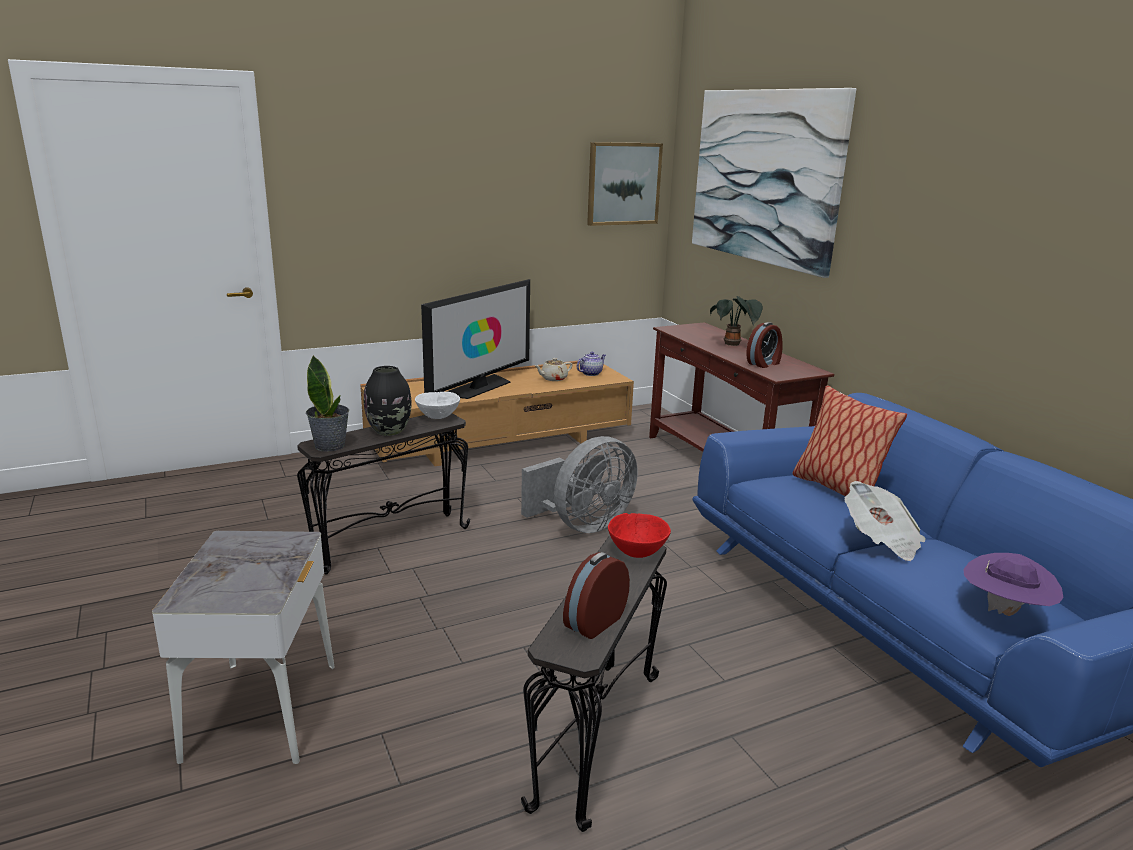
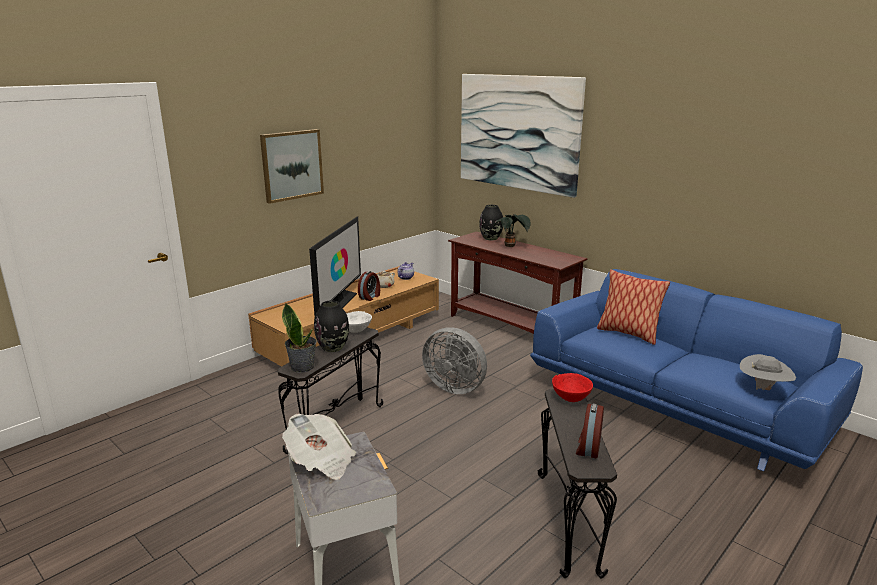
camera: 20 degrees left, 0 degrees up
grey fan [521,436,638,533] -> grey fan turned 90 degrees clockwise [422,327,487,394]
picture [587,142,663,226] -> picture moved to [260,129,324,204]
alarm clock [746,322,783,368] -> alarm clock moved to [358,271,380,301]
newspaper [845,481,926,561] -> newspaper moved to [282,414,356,480]
purple hat [963,553,1063,616] -> grey hat [740,354,796,390]
none -> black vase [479,205,503,240]

